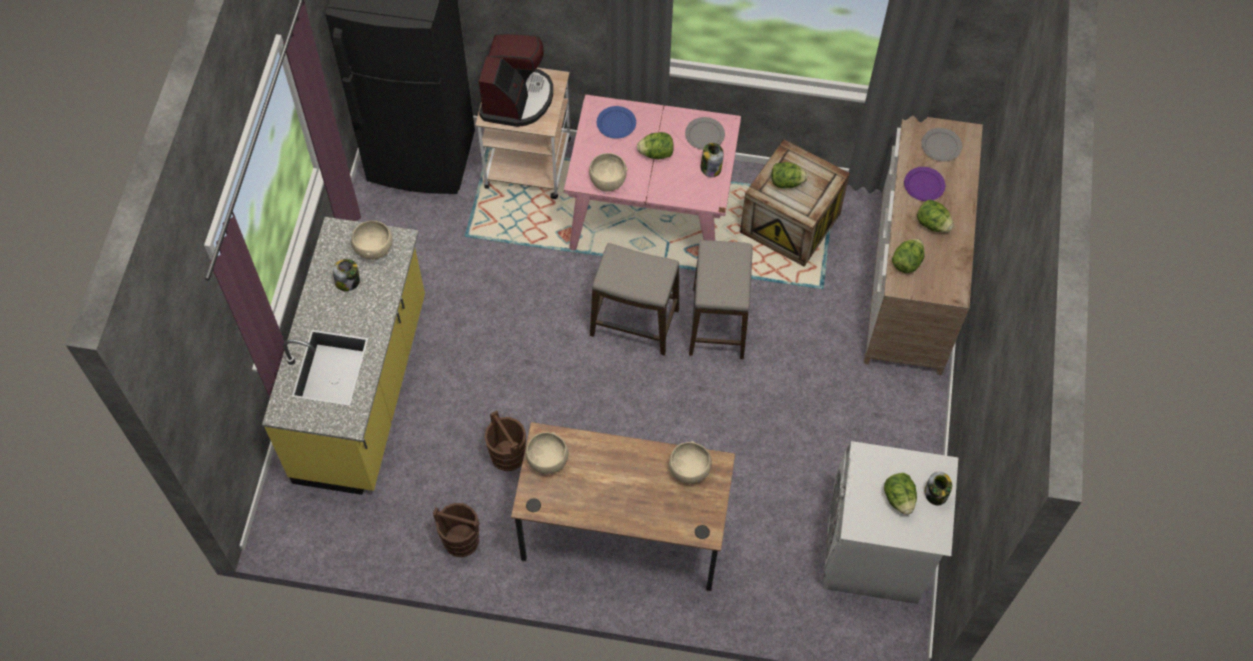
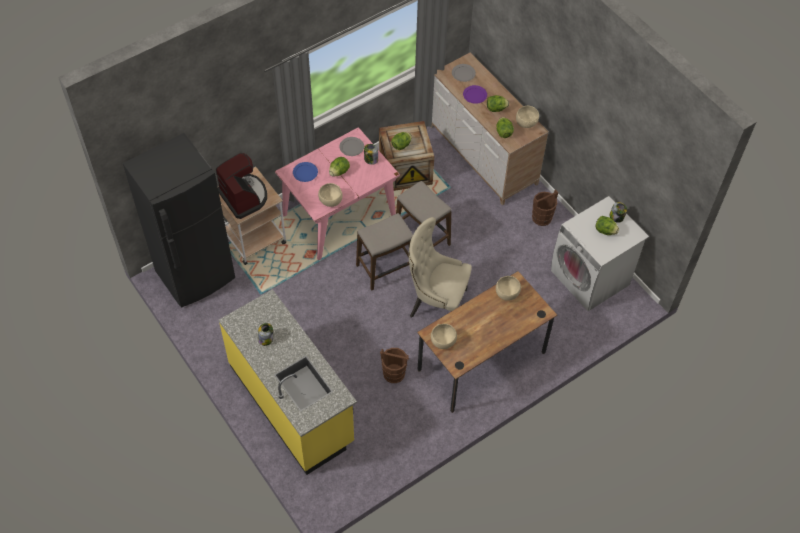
camera: 45 degrees left, 5 degrees down
beige bowl [351,221,392,260] -> beige bowl moved to [516,106,539,128]
brown bucket [433,503,479,557] -> brown bucket moved to [532,189,558,226]
none -> beige chair [409,217,472,317]

